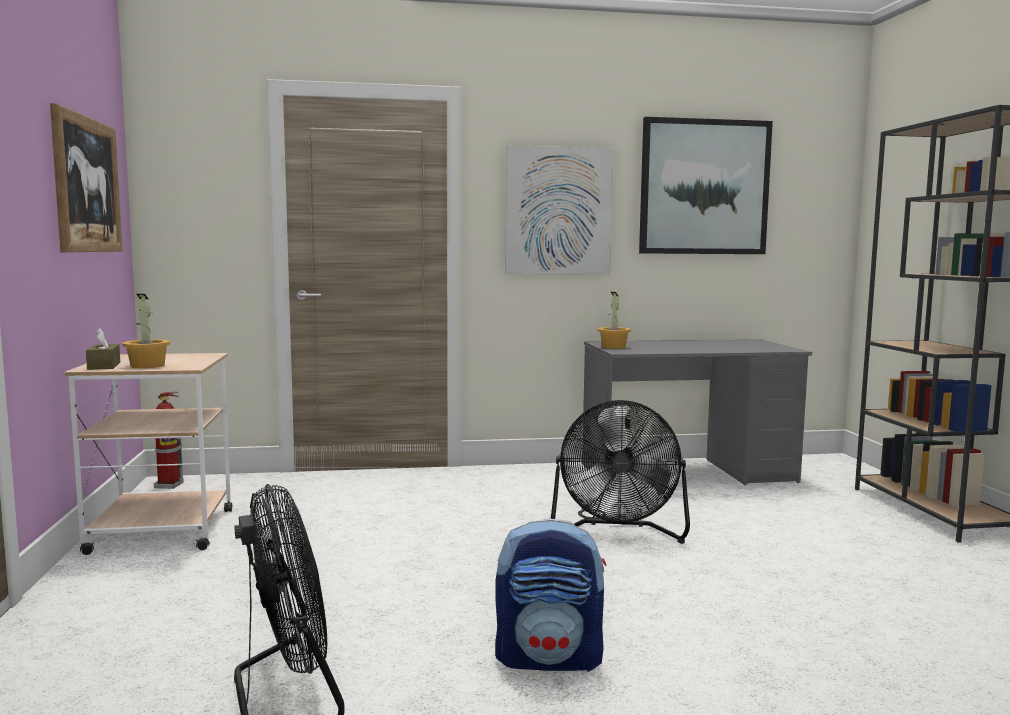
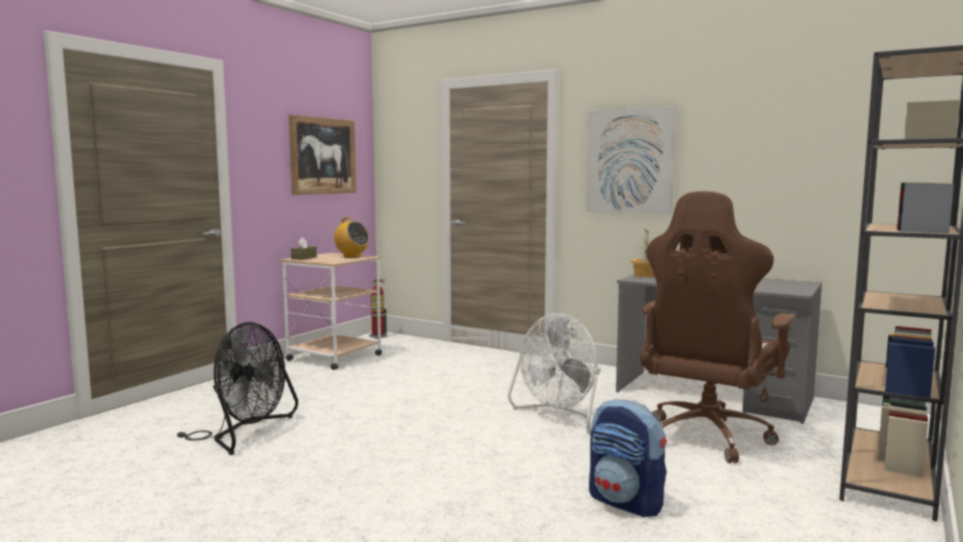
camera: 40 degrees right, 0 degrees up
potted plant [122,294,170,368] -> none
backpack [495,518,607,672] -> backpack moved to [589,399,667,518]
black fan [551,400,690,544] -> white fan [508,313,601,434]
picture [639,117,773,254] -> none
none -> radio [334,217,369,258]
none -> brown office chair [640,191,796,463]

